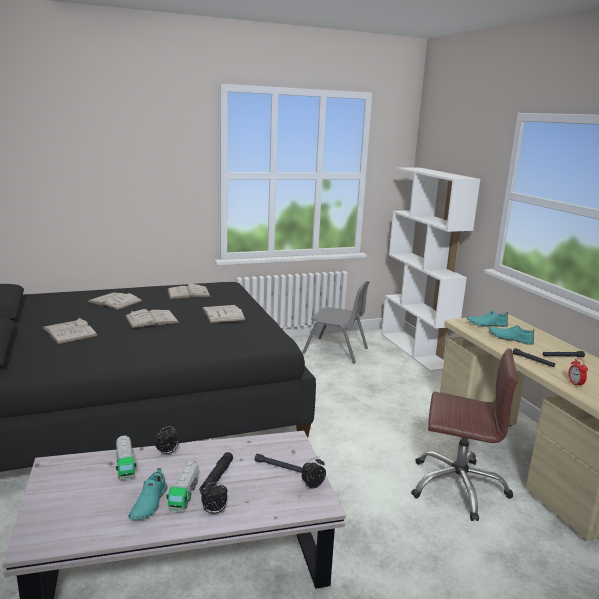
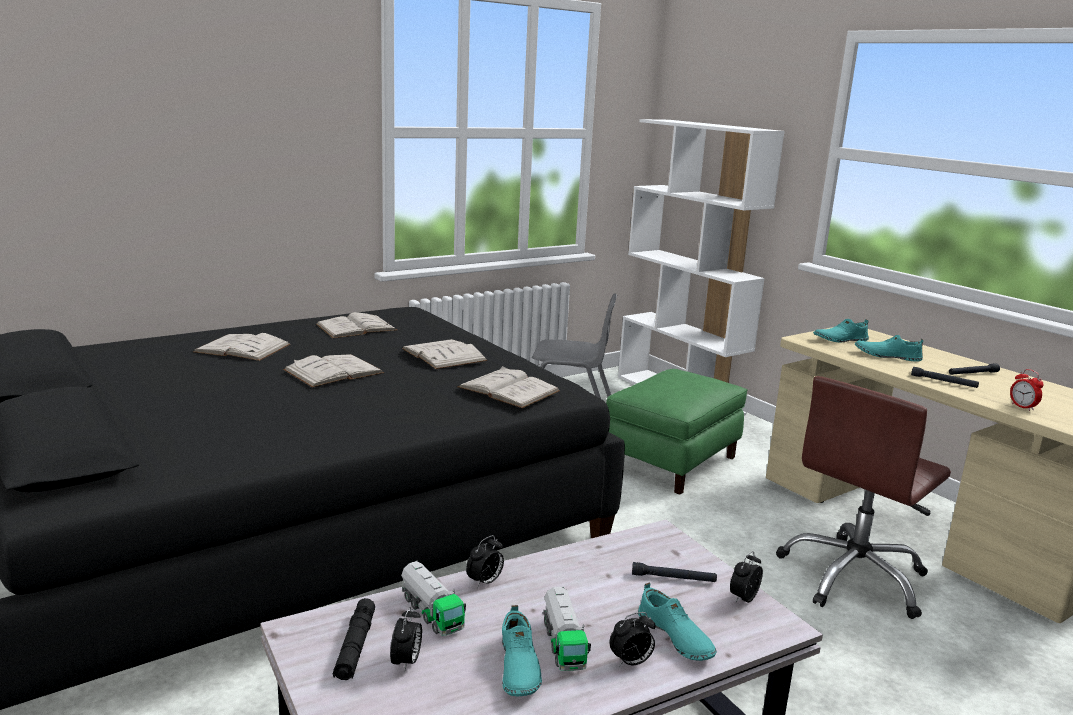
camera: 15 degrees left, 0 degrees up
white book [43,318,98,344] -> white book moved to [457,366,560,408]
black flashlight [199,452,233,492] -> black flashlight moved to [333,598,375,680]
brown office chair [411,349,518,521] -> brown office chair turned 135 degrees clockwise [776,376,951,619]
none -> alarm clock [390,607,422,672]
none -> green ottoman [606,369,748,495]
none -> turquoise shoe [638,582,717,661]

